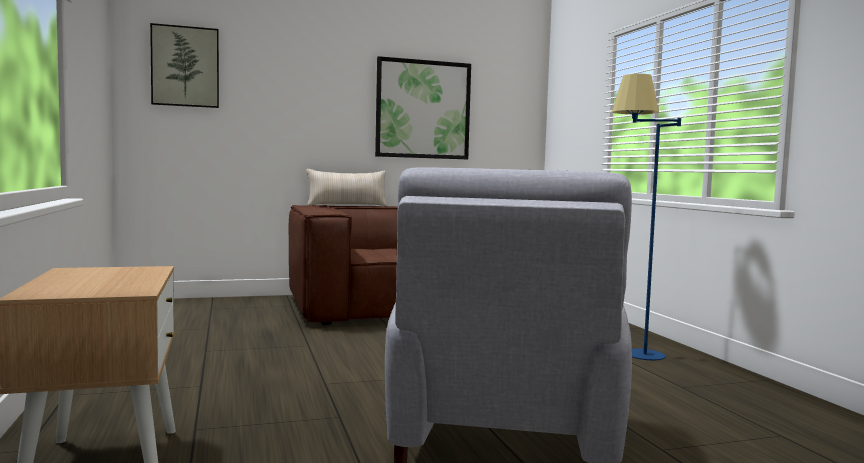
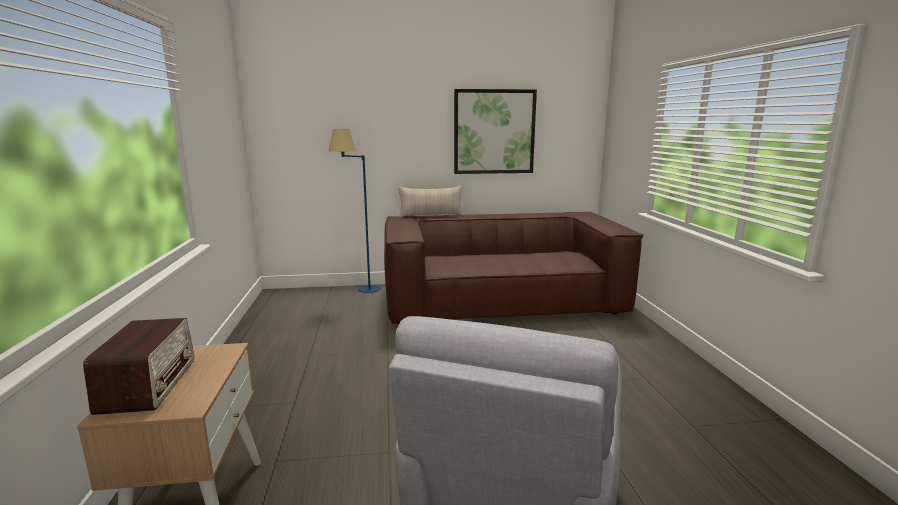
camera: 10 degrees right, 10 degrees up
picture [150,23,219,108] -> none
blue floor lamp [612,74,681,360] -> blue floor lamp moved to [329,129,381,293]
none -> radio [83,318,194,415]

